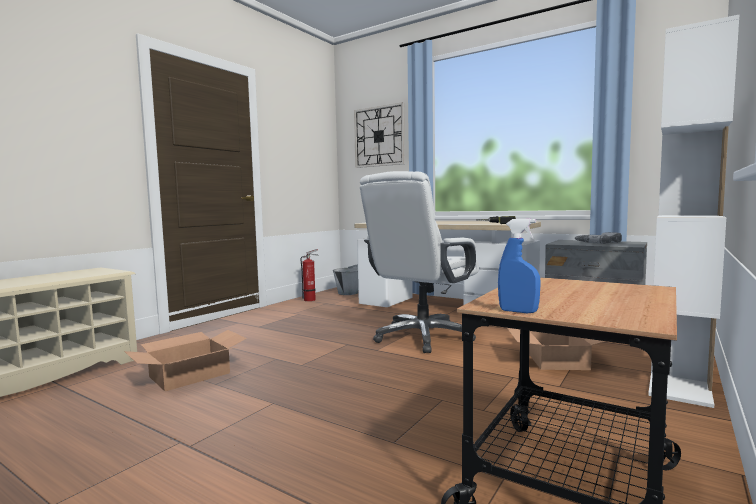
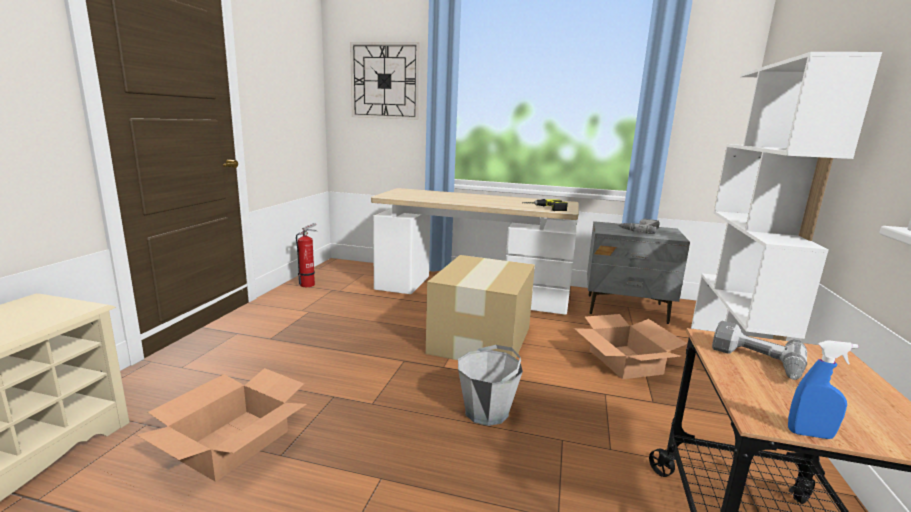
camera: 20 degrees left, 10 degrees up
grey bucket [333,264,358,295] -> grey bucket moved to [458,345,523,426]
white office chair [360,171,479,353] -> cardboard box [426,255,535,360]
none -> power drill [712,321,807,380]

